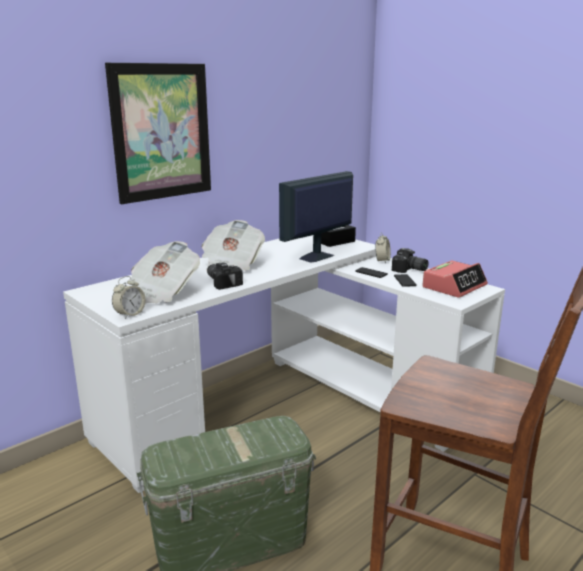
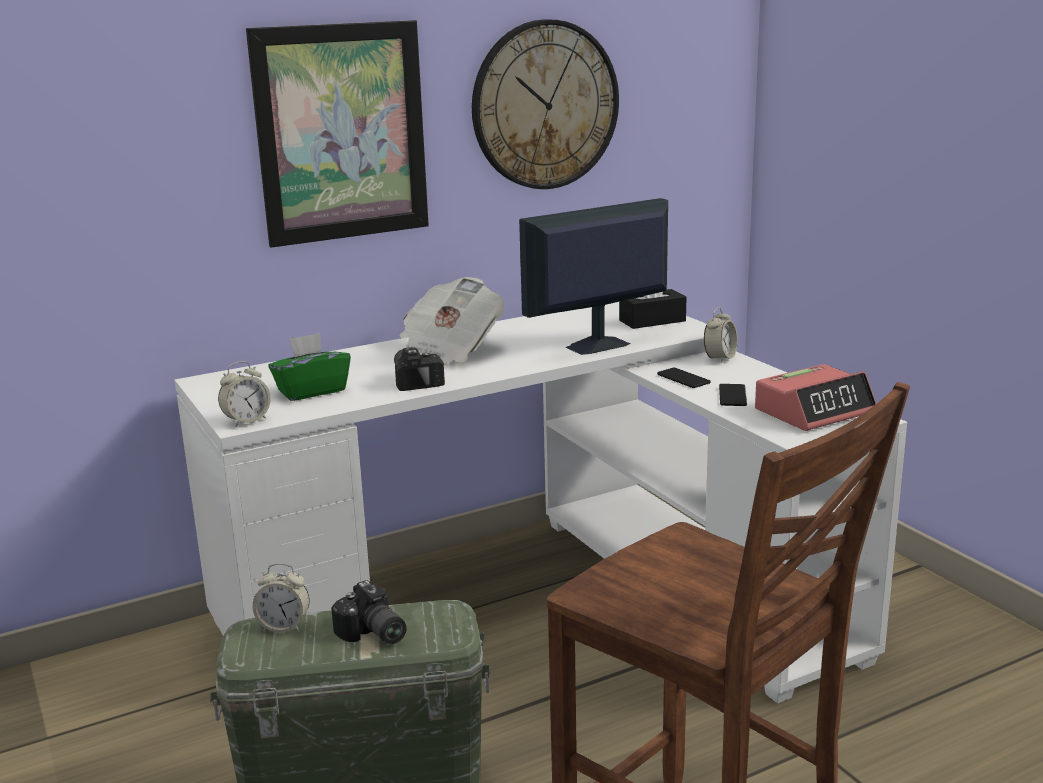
camera: 15 degrees right, 0 degrees up
newspaper [128,241,200,304] -> green tissue box [268,333,351,401]
camera [392,248,429,273] -> camera moved to [331,580,407,644]
none -> alarm clock [253,563,310,633]
none -> wall clock [472,19,619,189]

